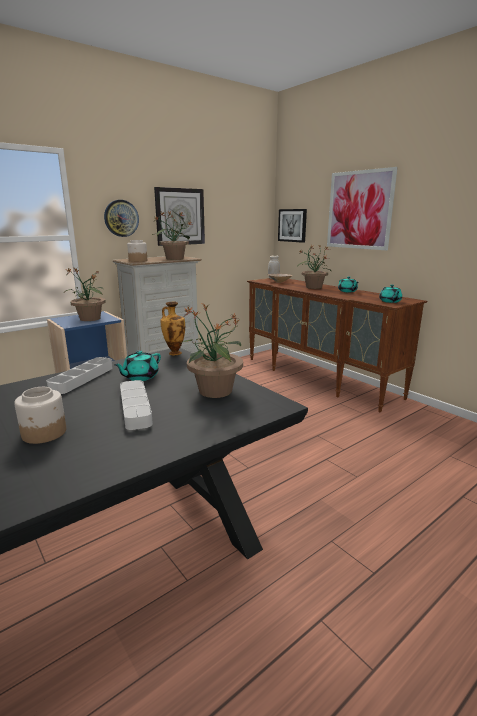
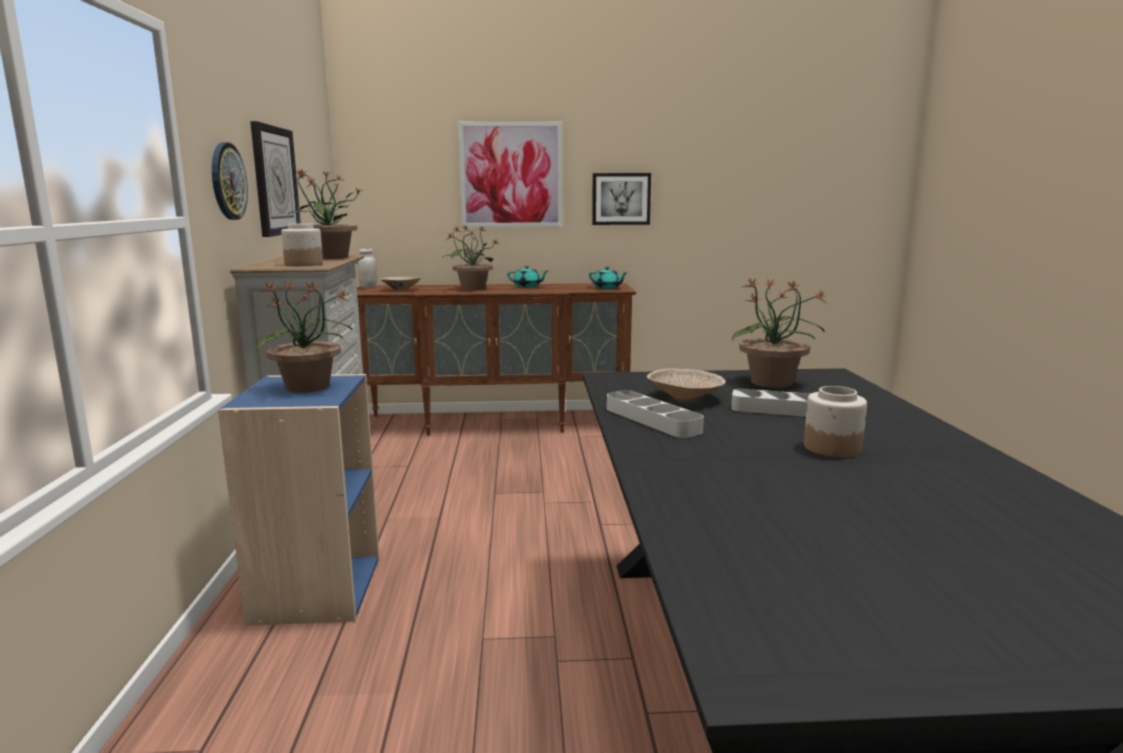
camera: 55 degrees left, 5 degrees down
turquoise teapot [114,350,161,381] -> beige bowl [647,368,726,401]
vase [160,301,185,355] -> none
picture [278,209,307,243] -> picture moved to [592,173,651,225]

